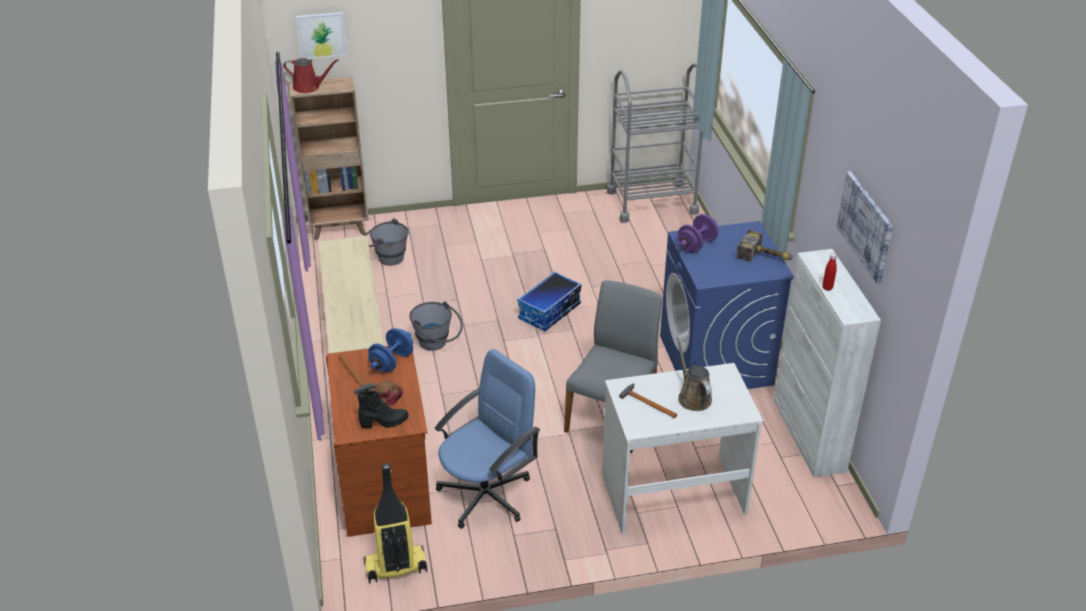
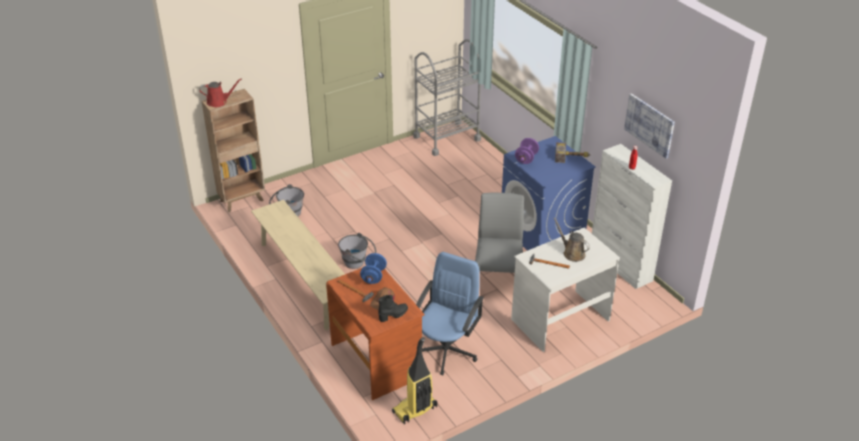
camera: 20 degrees left, 0 degrees up
picture [296,12,347,59] -> none
storage box [517,271,581,332] -> none

